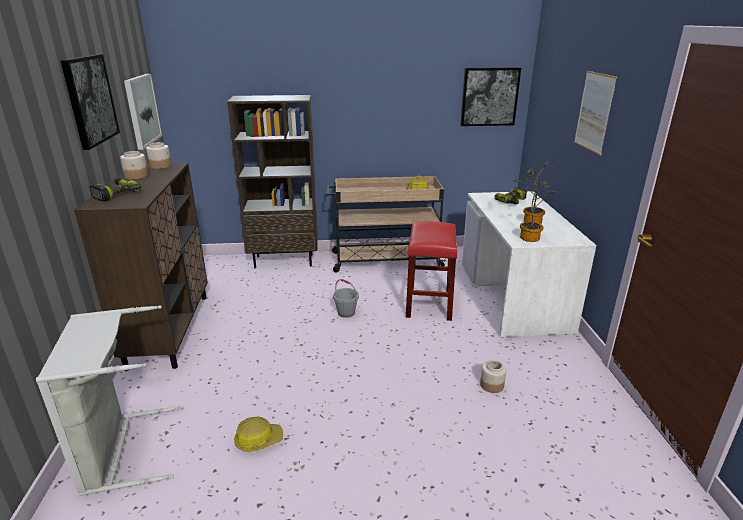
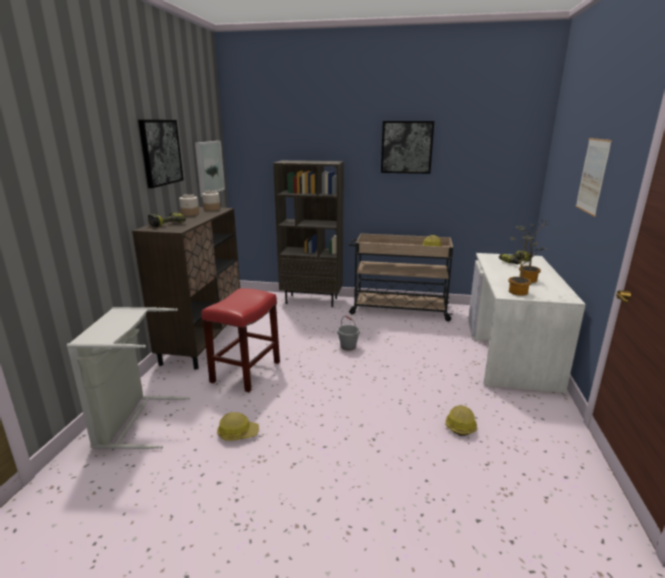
camera: 15 degrees right, 5 degrees down
red stool [406,221,457,321] -> red stool moved to [202,288,280,392]
picture [460,67,521,126] -> picture moved to [381,121,434,174]
jar [480,360,506,393] -> hard hat [445,405,477,436]

